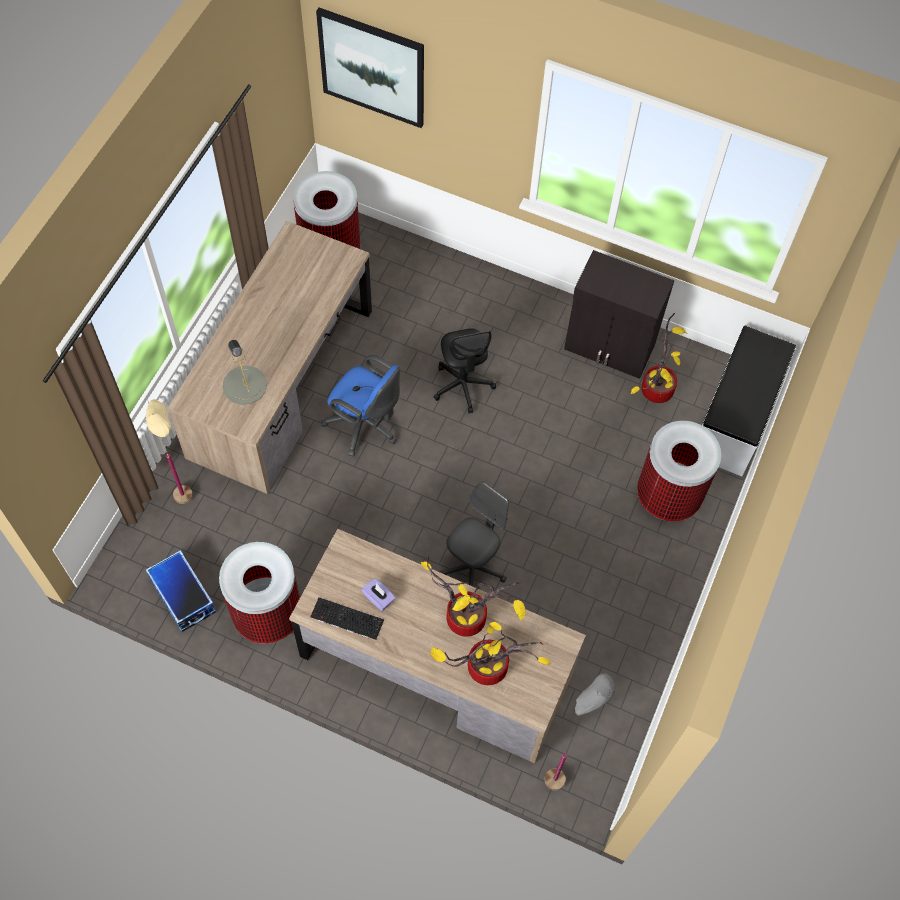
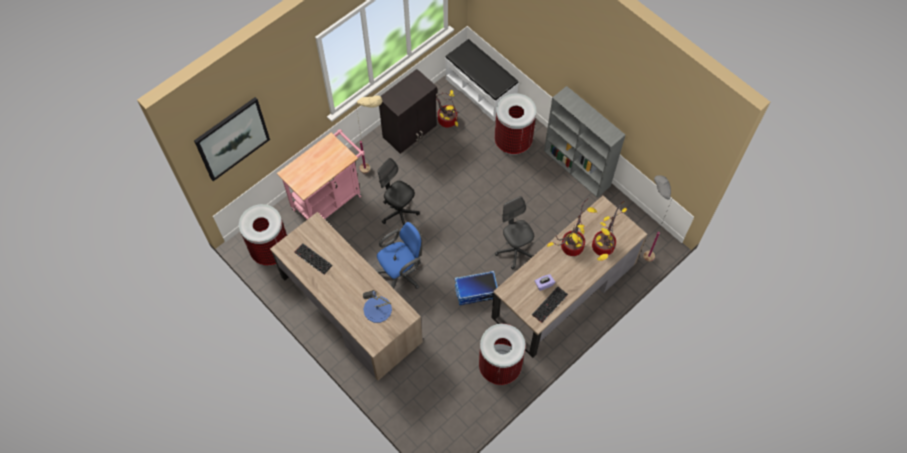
camera: 65 degrees left, 0 degrees up
beige floor lamp [146,399,193,504] -> beige floor lamp moved to [356,95,383,174]
storage box [146,550,216,632] -> storage box moved to [455,271,498,305]
grey table lamp [222,340,267,405] -> blue table lamp [363,290,392,323]
black office chair [434,328,496,413] -> black office chair turned 150 degrees counterclockwise [378,158,420,226]
none -> pink cart [277,129,365,219]
none -> keyboard [294,243,333,275]
none -> grey bookcase [544,86,625,198]

